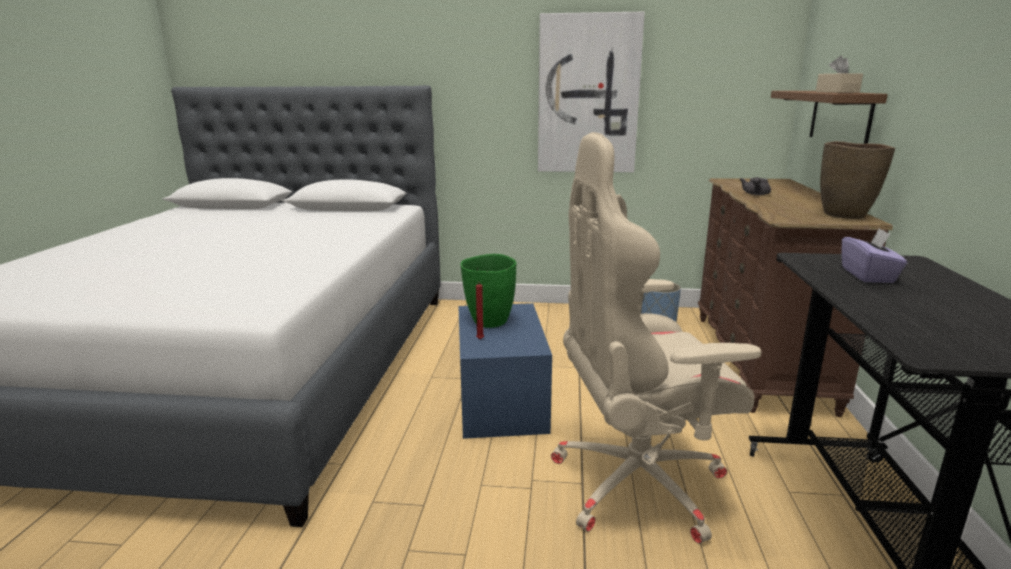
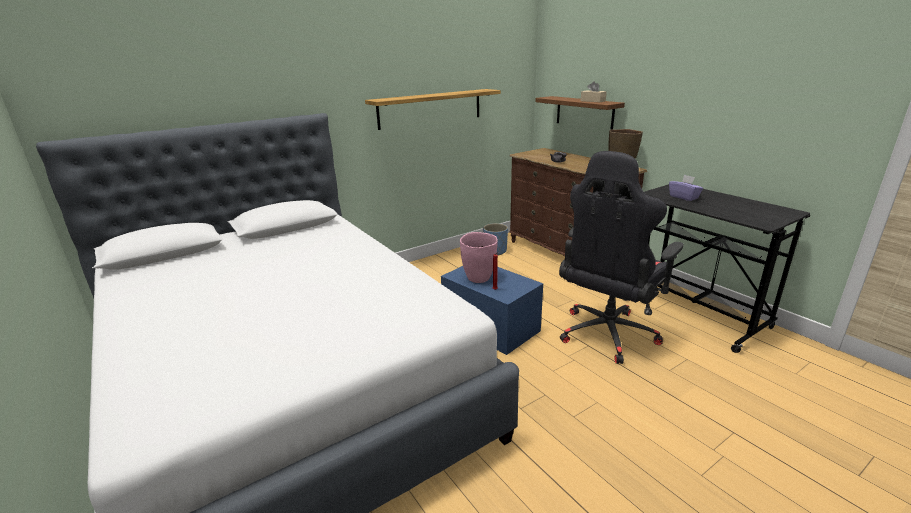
camera: 40 degrees left, 5 degrees up
green vase [461,254,516,328] -> pink vase [460,232,498,283]
picture [538,12,645,172] -> shelf [365,89,501,130]
beige office chair [551,132,761,544] -> black office chair [559,151,684,364]

